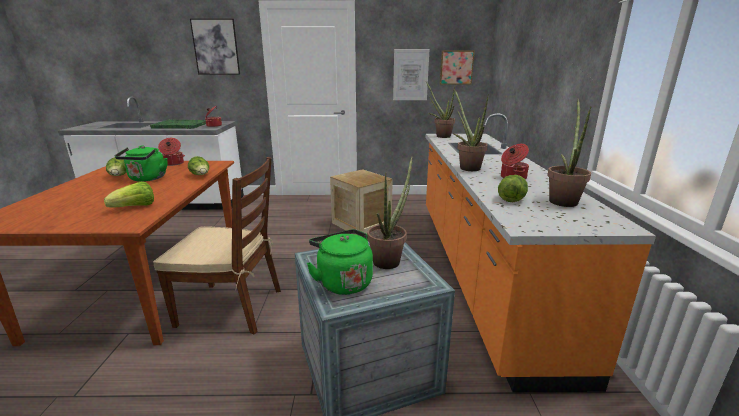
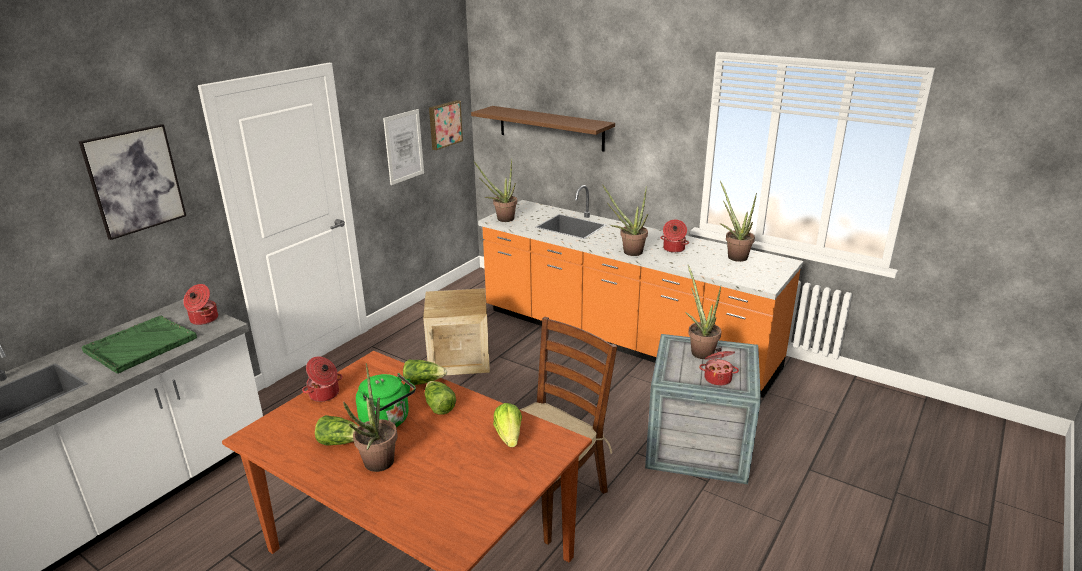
camera: 55 degrees left, 5 degrees up
green kettle [306,229,373,295] -> cooking pot [699,348,739,386]
lettuce [498,175,528,202] -> lettuce moved to [425,381,456,414]
none -> potted plant [343,363,398,472]
none -> brown shelf [471,106,615,152]

